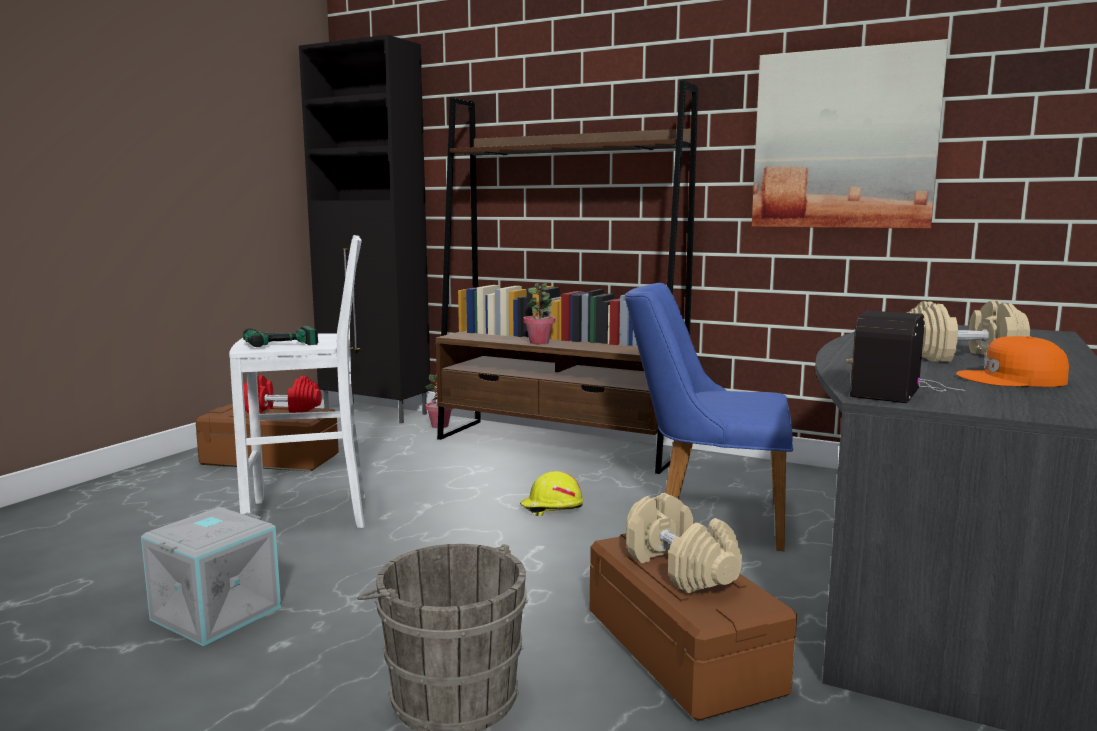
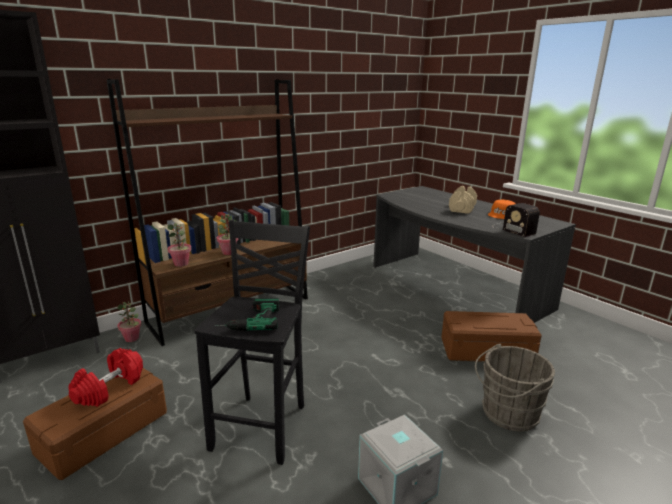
camera: 65 degrees left, 10 degrees up
white stool [229,235,365,528] -> black stool [194,220,310,465]
yellow hard hat [520,471,583,516] -> none
blue chair [625,283,793,551] -> none
beige dumbbell [626,493,742,593] -> none
picture [752,39,948,229] -> none
none -> potted plant [167,223,192,267]

